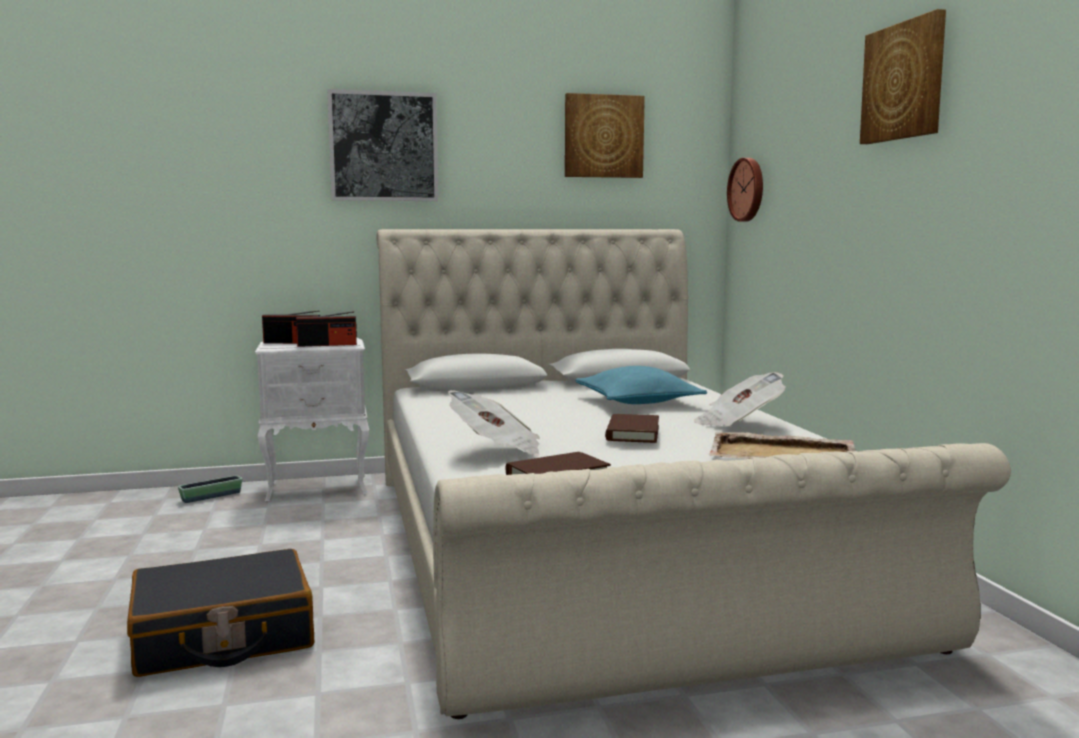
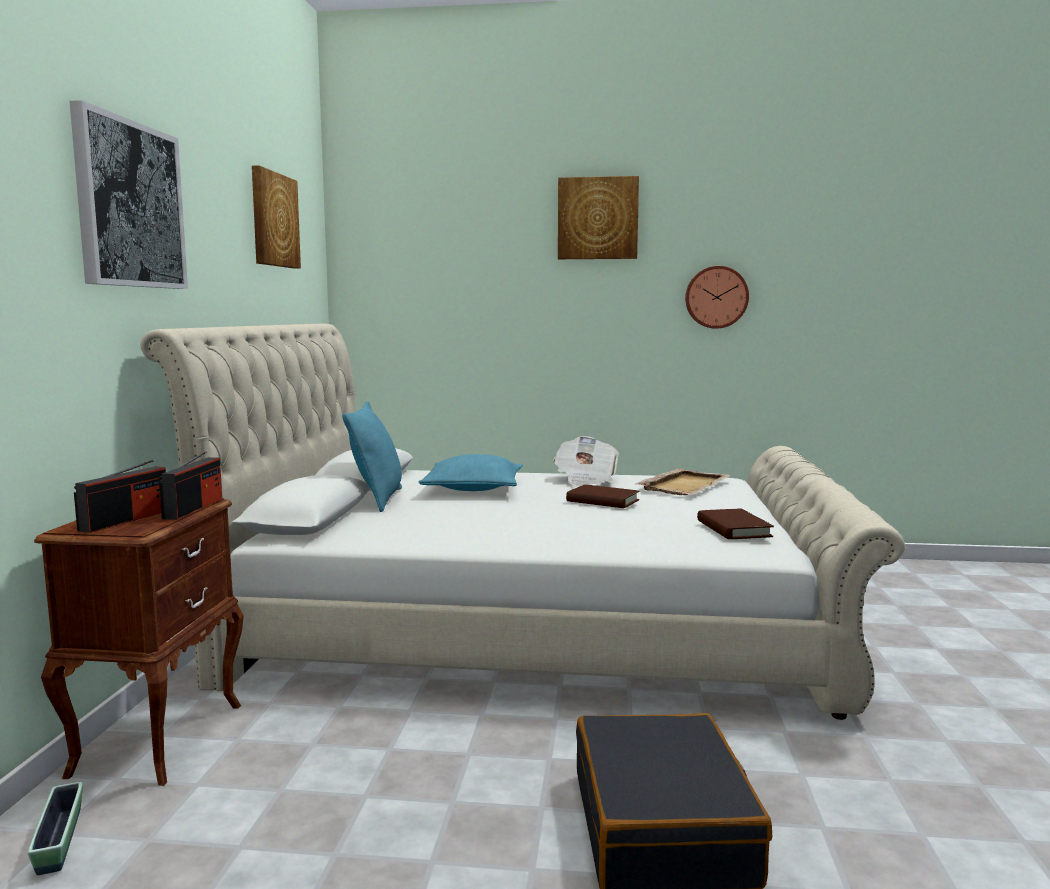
camera: 70 degrees left, 0 degrees up
white nightstand [255,338,369,501] -> brown nightstand [34,498,244,786]
newspaper [448,390,540,456] -> none
wall clock [727,158,763,222] -> wall clock moved to [685,266,749,329]
none -> turquoise pillow [342,401,402,512]

